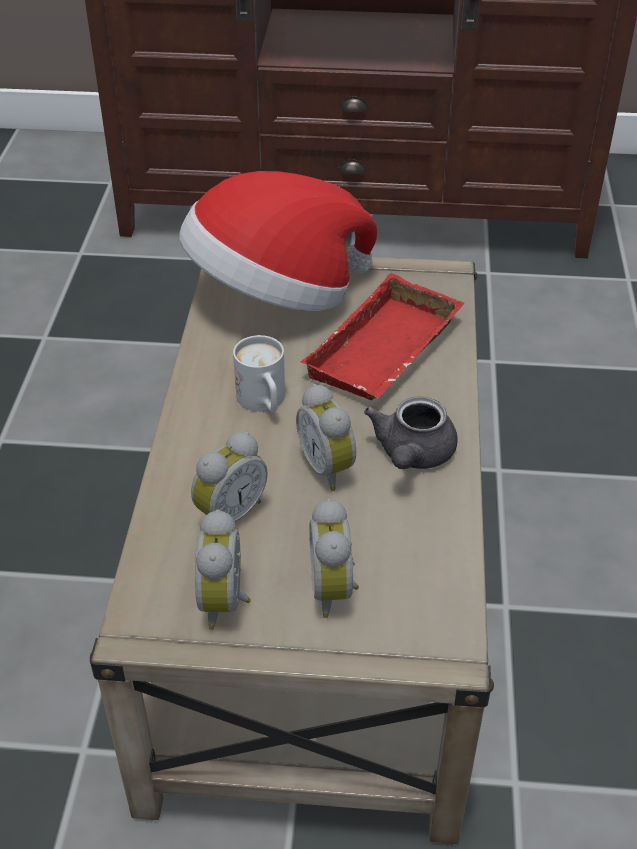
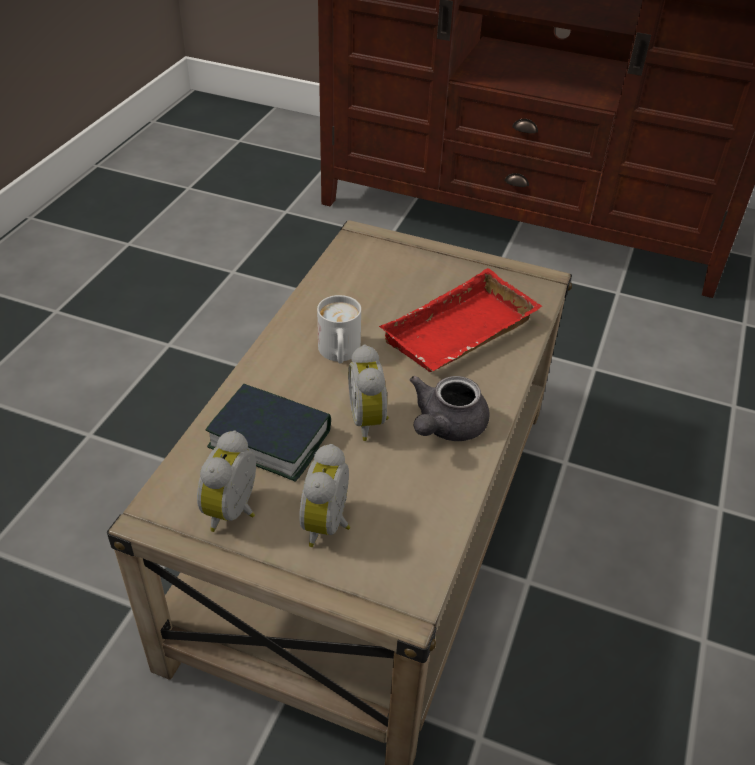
camera: 15 degrees right, 0 degrees up
hat [179,171,377,311] -> none
alarm clock [191,432,268,521] -> book [205,384,331,482]

